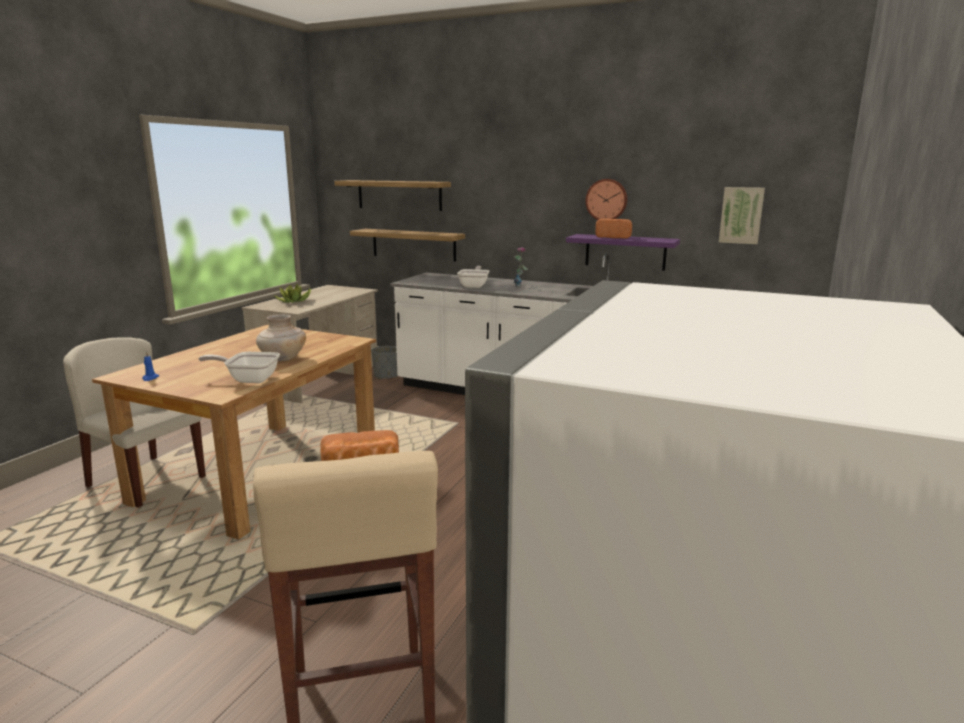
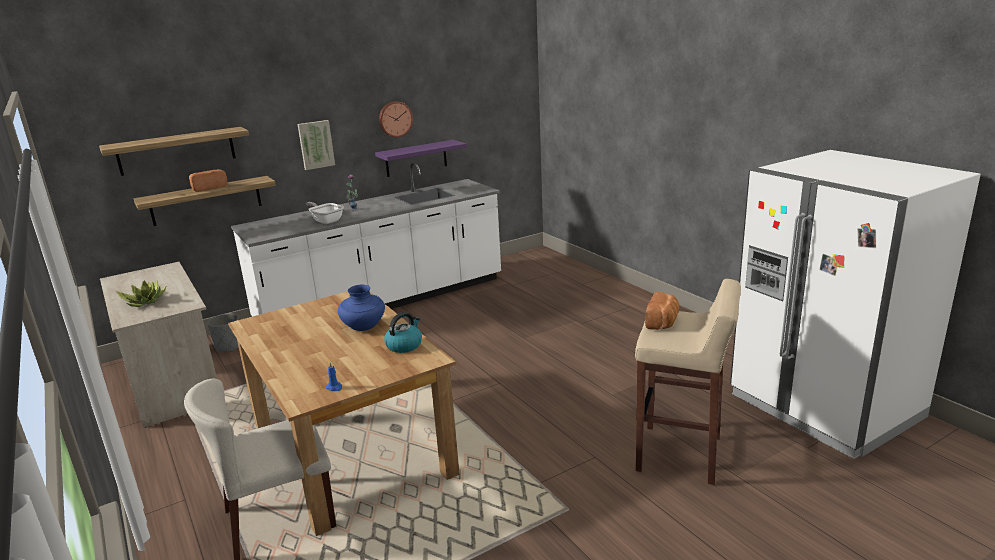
camera: 55 degrees left, 5 degrees up
frying pan [199,352,280,383] -> kettle [384,312,422,353]
beige vase [256,314,306,361] -> blue vase [338,285,385,331]
bread [595,219,632,239] -> bread moved to [189,169,227,192]
picture [719,187,765,244] -> picture moved to [297,120,335,170]

